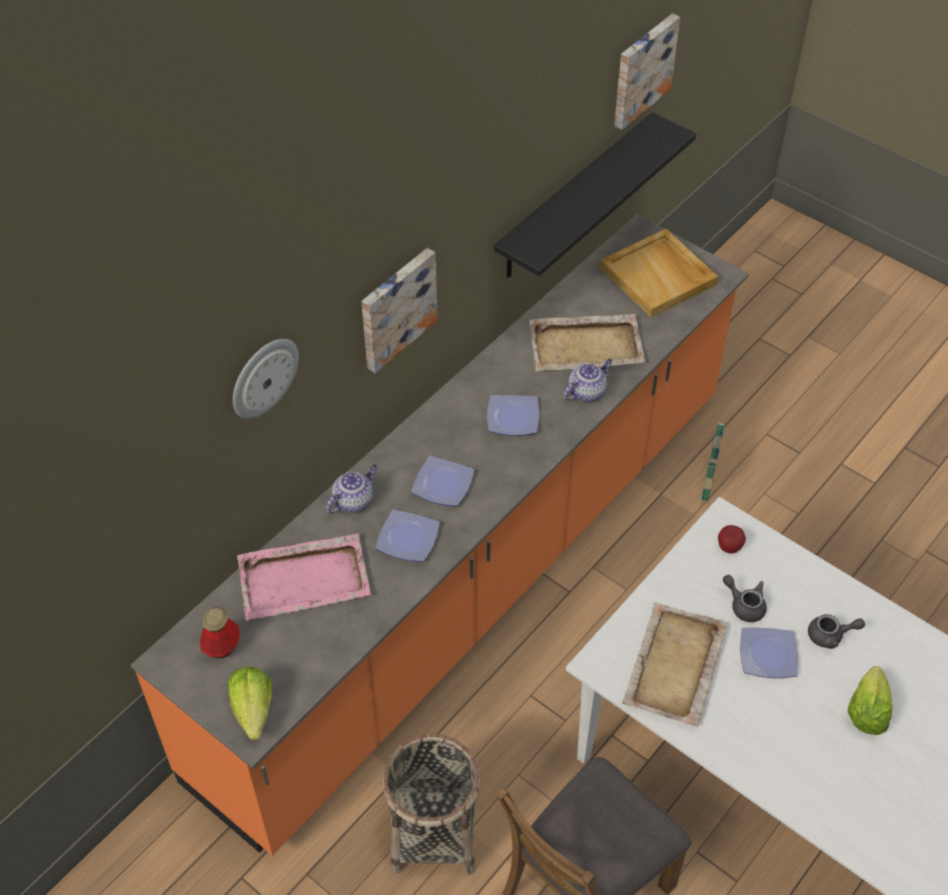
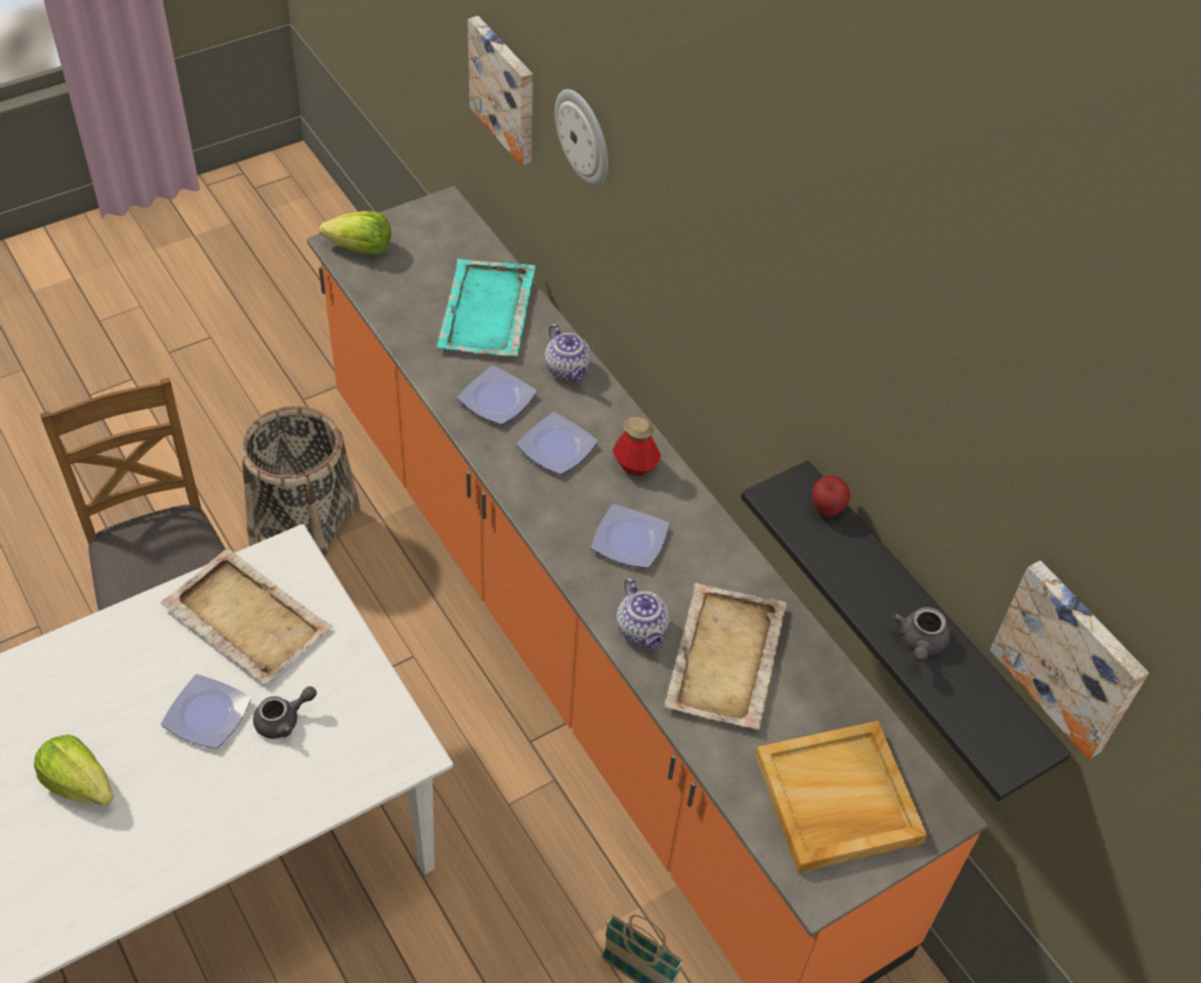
camera: 105 degrees right, 0 degrees up
bottle [200,607,240,658] -> bottle moved to [612,416,661,476]
pink tray [237,534,371,621] -> turquoise tray [437,259,535,356]
picture [362,248,437,373] -> picture moved to [468,16,533,166]
apple [718,525,746,554] -> apple moved to [812,475,850,516]
grey teapot [808,614,865,649] -> grey teapot moved to [893,607,950,662]

